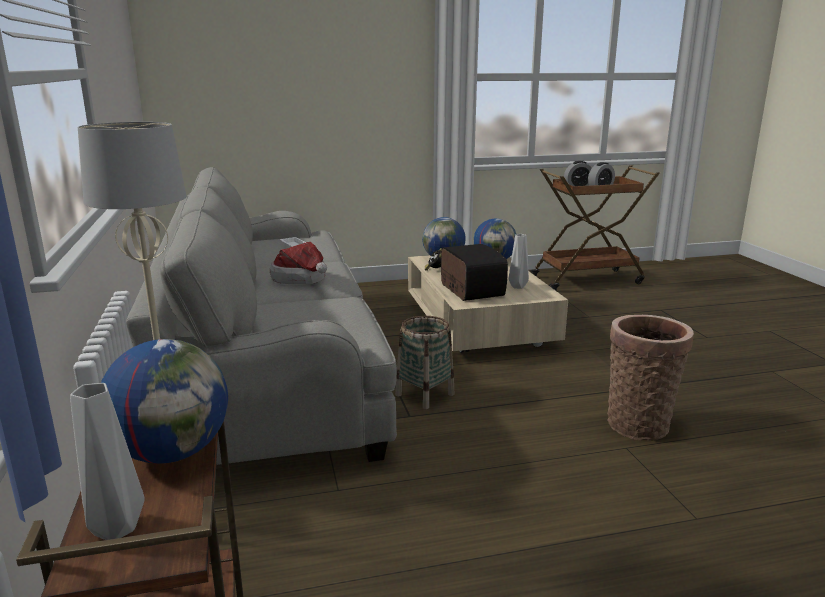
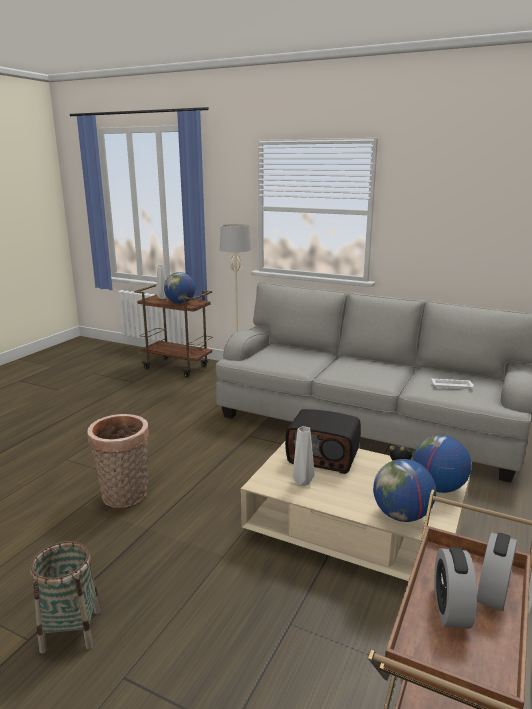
camera: 130 degrees right, 0 degrees up
hat [270,242,327,284] -> none
basket [395,316,454,409] -> basket moved to [30,541,101,654]

